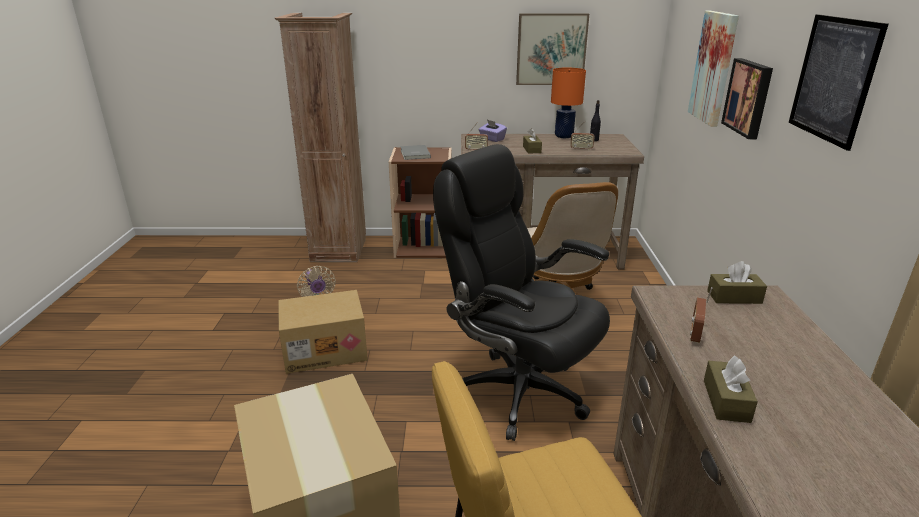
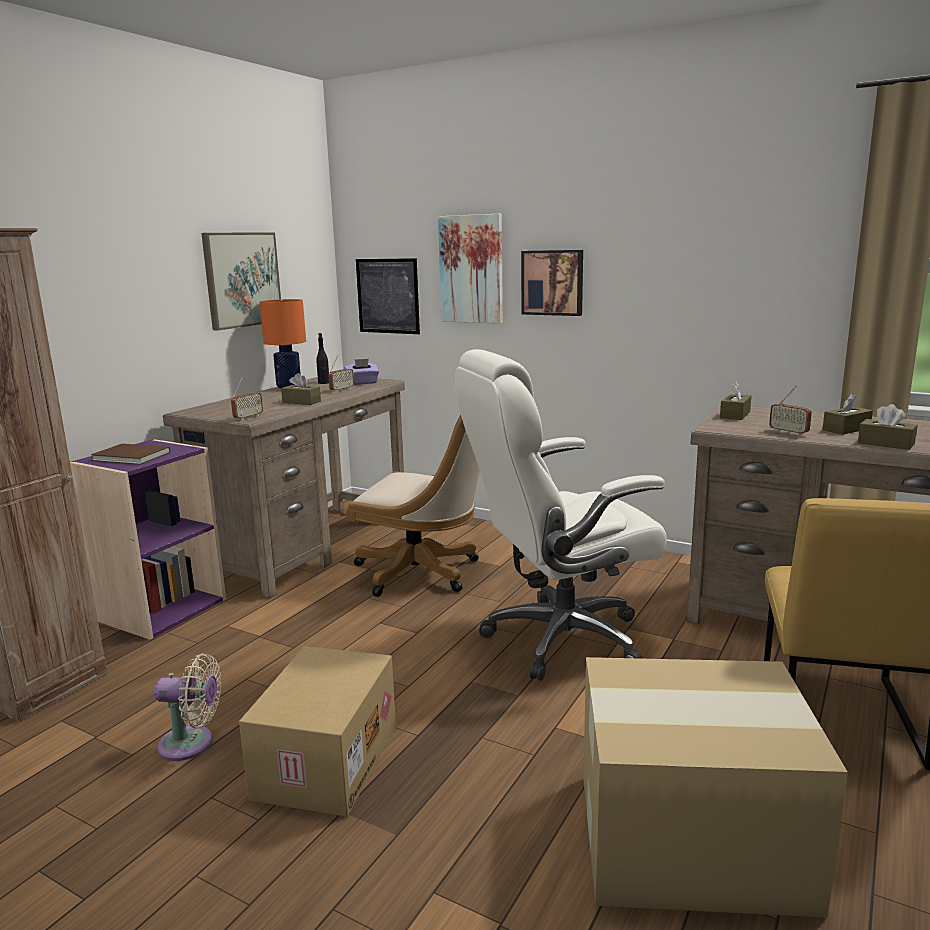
camera: 60 degrees left, 10 degrees down
brown bookcase [389,147,452,258] -> purple bookcase [70,439,226,640]
grey book [400,145,431,160] -> brown book [91,444,170,465]
black office chair [433,144,610,441] -> white office chair [455,349,667,681]
purple tissue box [479,120,507,142] -> purple tissue box moved to [344,359,379,385]
picture [789,14,889,151] -> picture moved to [356,258,420,334]
none -> brown tissue box [822,393,873,435]

